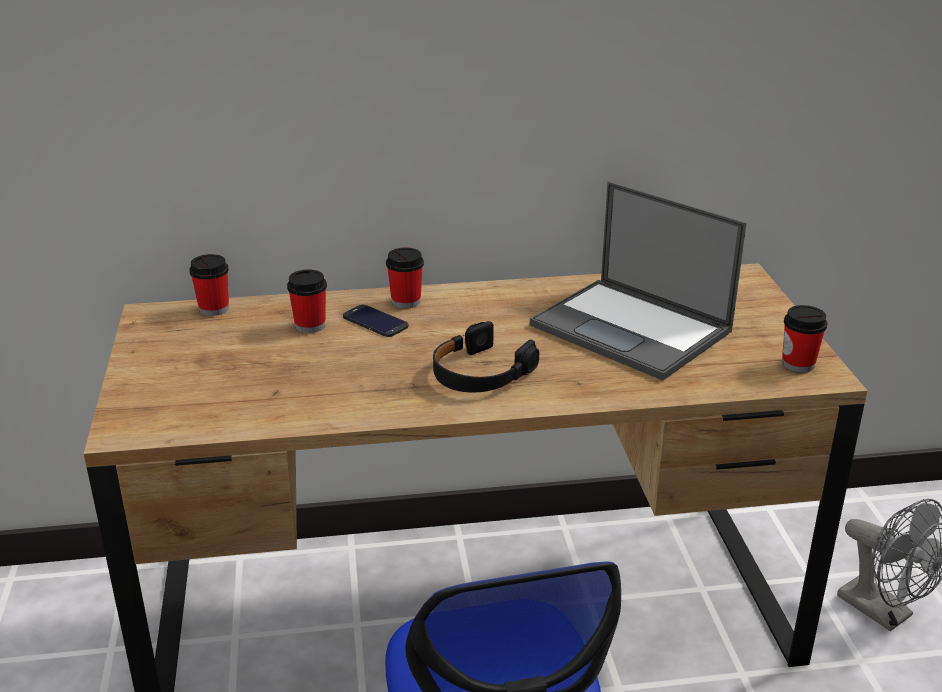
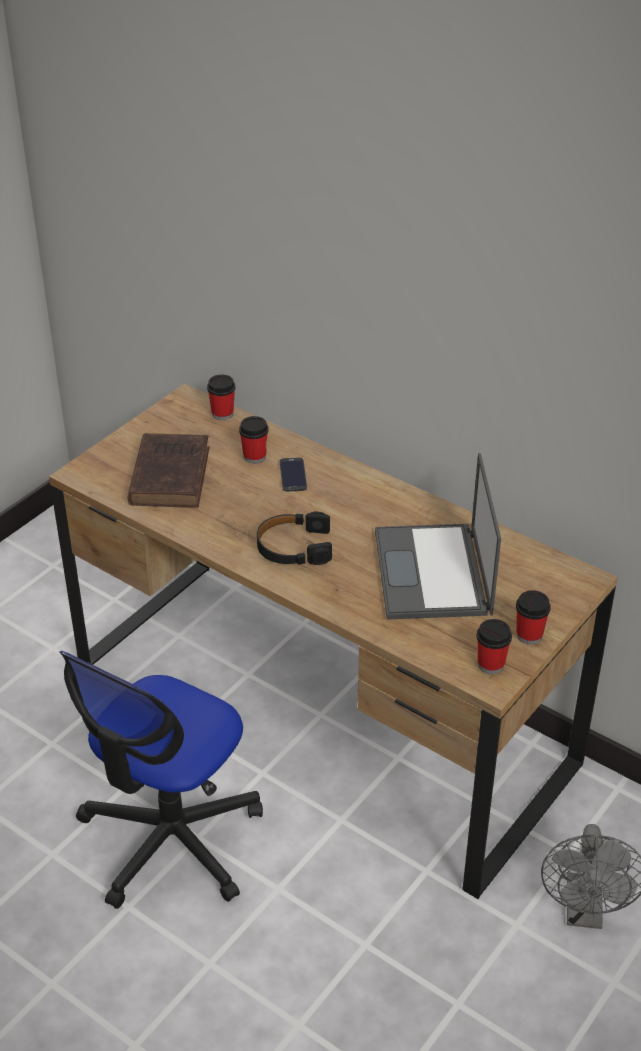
camera: 45 degrees right, 10 degrees up
cup [386,248,424,309] -> cup moved to [516,590,551,645]
none -> brown book [128,433,210,508]

